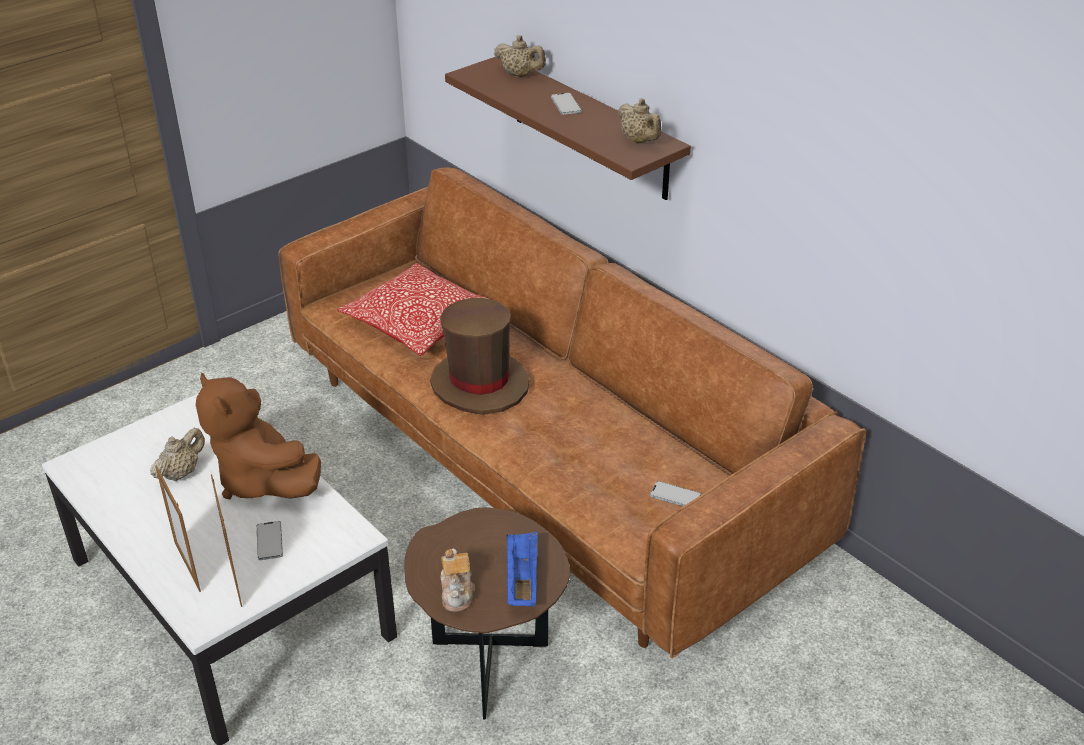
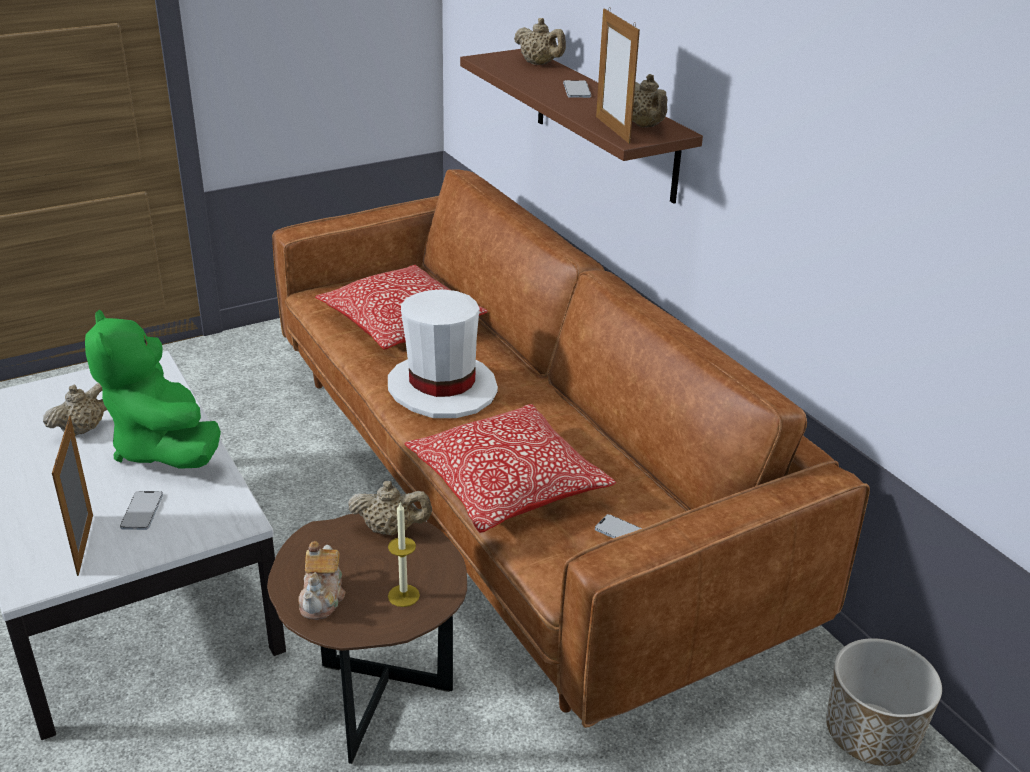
camera: 10 degrees right, 5 degrees down
picture frame [155,465,201,592] -> picture frame moved to [596,7,640,144]
brown plush toy [196,372,321,500] -> green plush toy [85,309,221,469]
brown hat [430,298,530,415] -> white hat [388,289,498,418]
blue tray [506,532,538,606] -> candle [388,503,420,607]
none -> beige teapot [348,481,432,535]
none -> pillow [405,404,616,533]
none -> planter [826,638,942,766]

